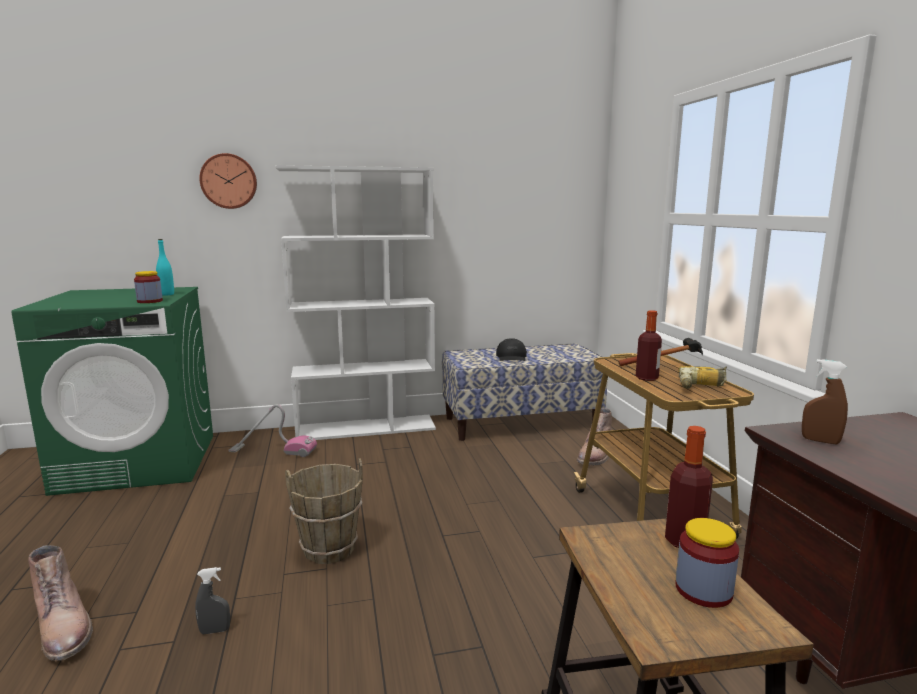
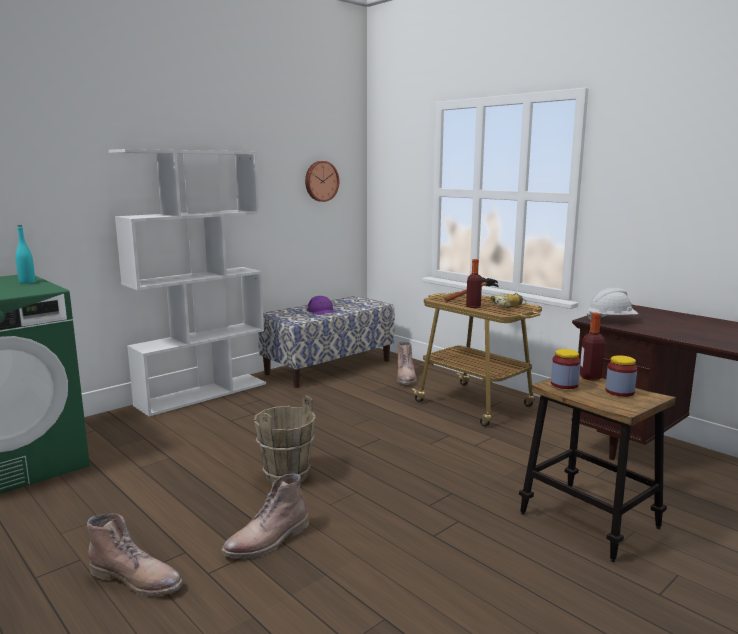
camera: 30 degrees left, 0 degrees up
jar [134,271,163,303] -> jar moved to [551,349,581,389]
grey spray bottle [195,567,230,634] -> brown boot [222,474,309,558]
wall clock [199,153,257,209] -> wall clock moved to [305,161,339,202]
vacuum cleaner [228,404,317,457] -> none
black cap [496,338,527,361] -> purple cap [307,296,337,315]
brown spray bottle [802,359,848,444] -> white hard hat [587,288,639,321]

